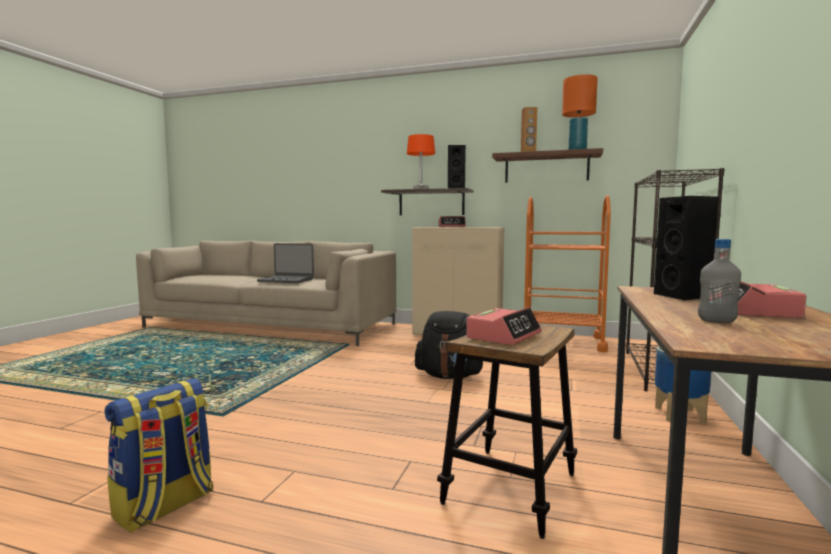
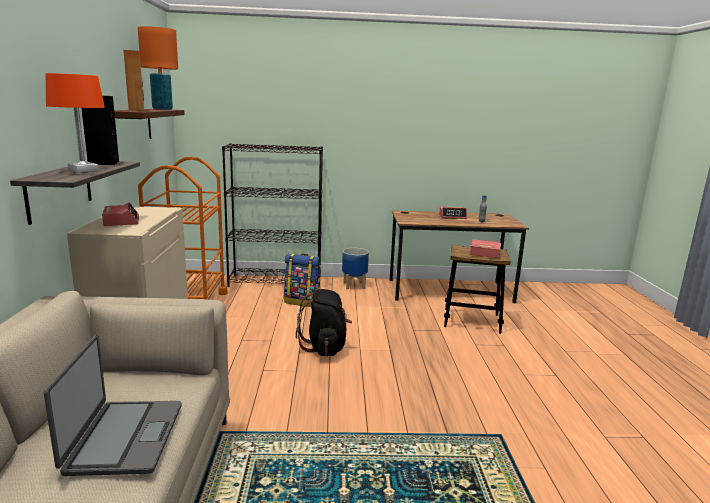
camera: 110 degrees left, 10 degrees up
backpack [105,378,213,533] -> backpack moved to [284,253,321,307]
black speaker [654,196,719,300] -> none

